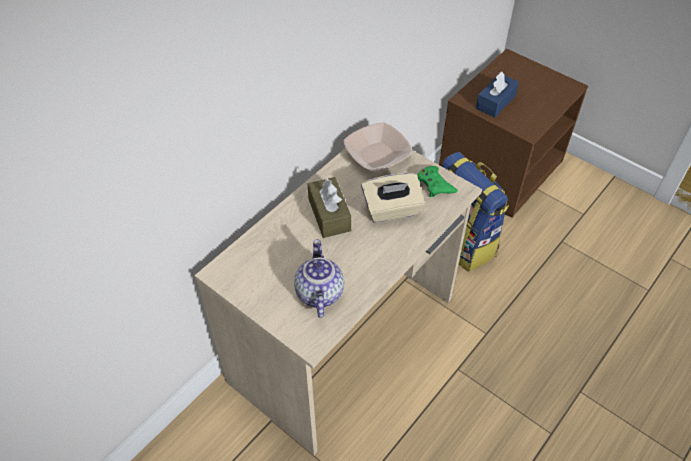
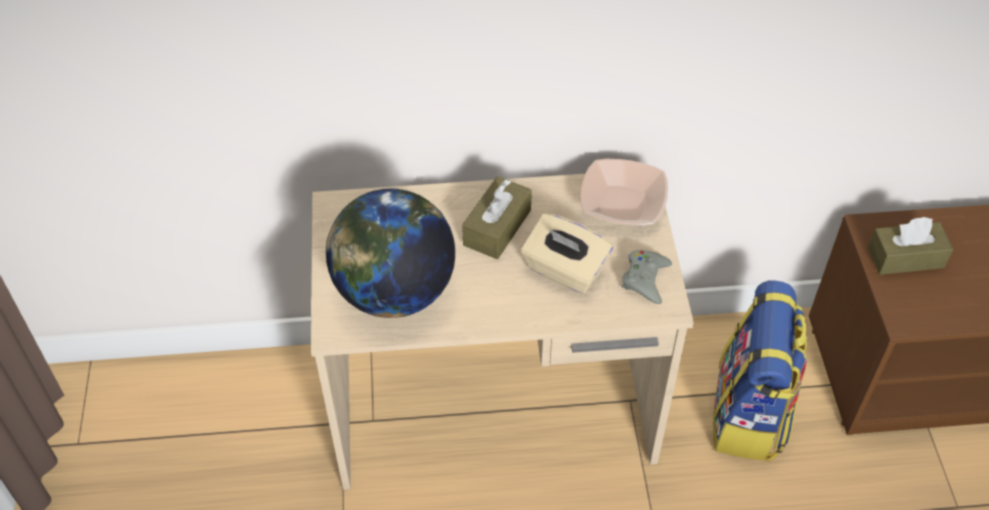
camera: 45 degrees right, 0 degrees up
teapot [294,239,344,318] -> globe [326,189,455,318]
green game controller [417,166,458,197] -> grey game controller [621,250,672,304]
blue tissue box [476,72,519,118] -> brown tissue box [868,217,953,275]

